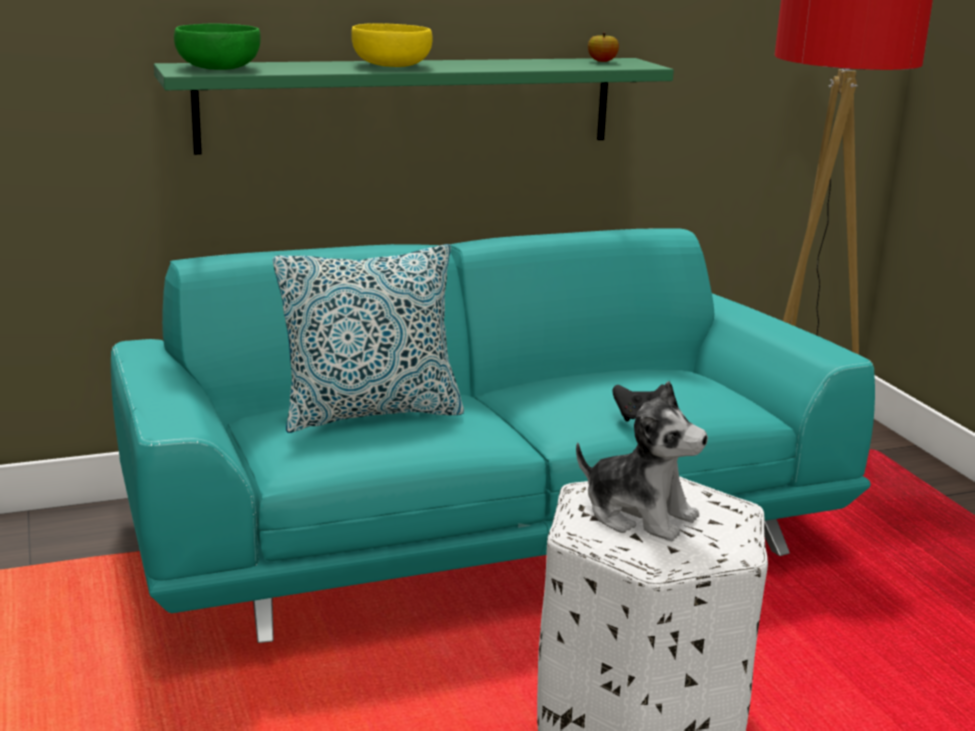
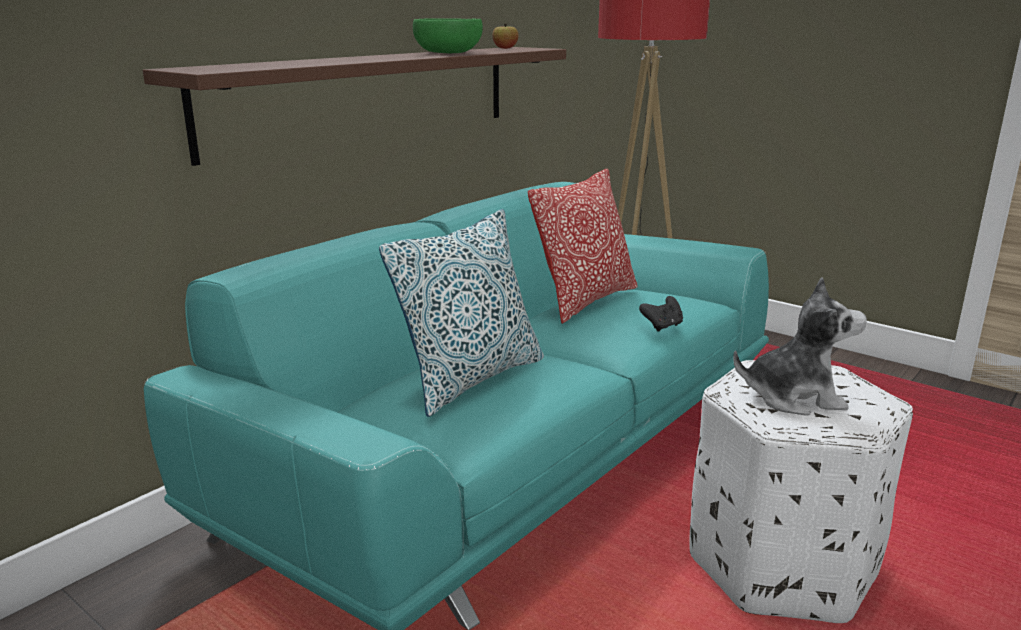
camera: 30 degrees left, 0 degrees up
green shelf [154,58,674,155] -> brown shelf [143,47,566,166]
green bowl [174,24,261,70] -> green bowl moved to [413,18,483,53]
yellow bowl [351,23,433,67] -> none
none -> pillow [528,169,638,324]

